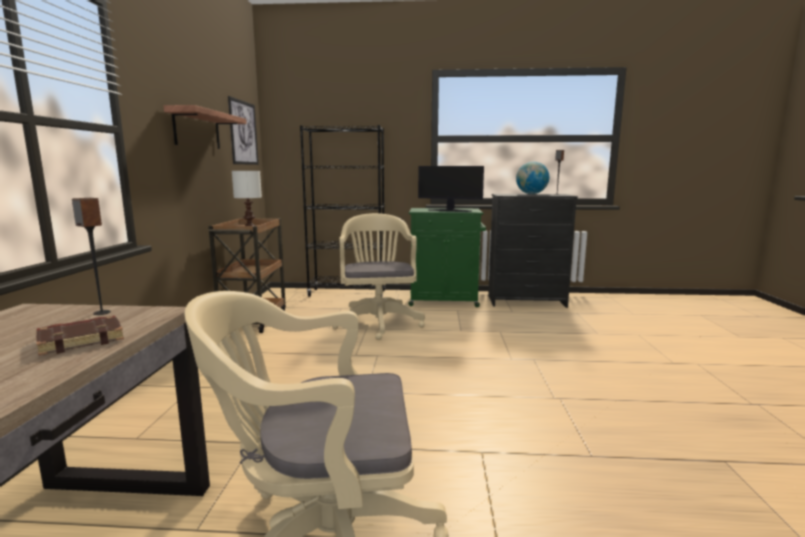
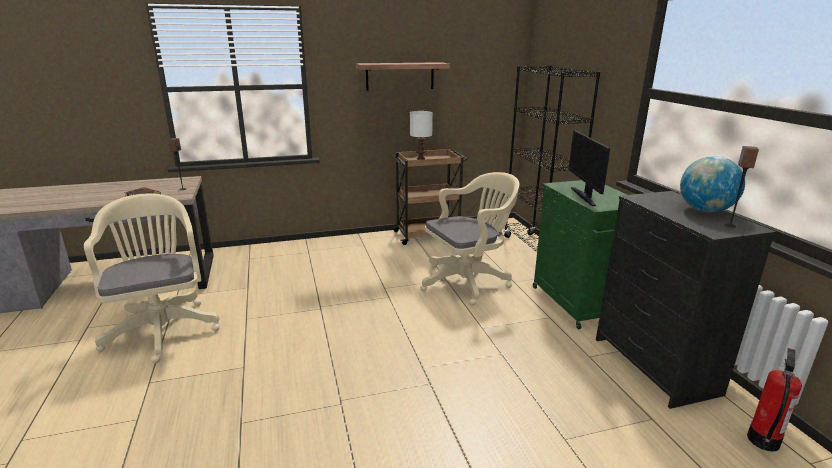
camera: 70 degrees right, 10 degrees up
picture [228,96,259,165] -> none
none -> fire extinguisher [747,348,802,451]

